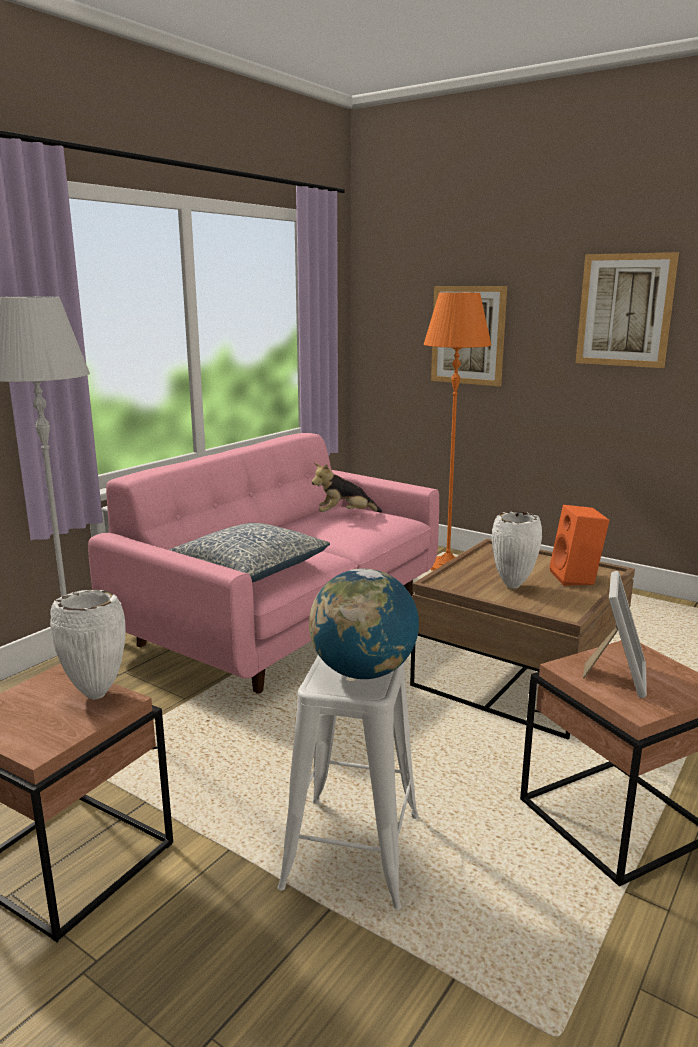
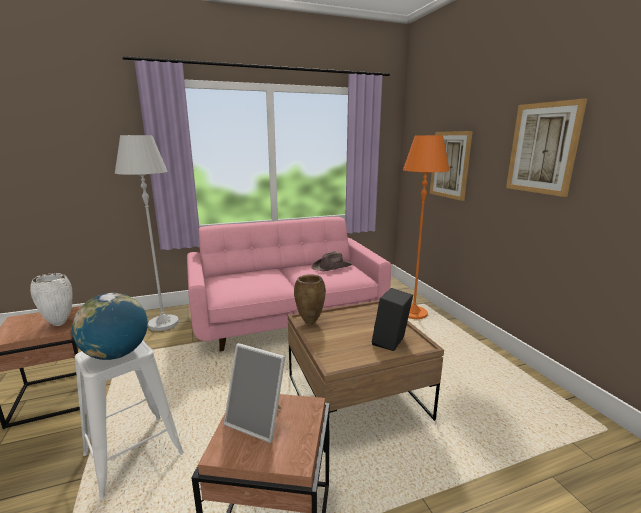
camera: 35 degrees right, 0 degrees up
pillow [169,523,330,582] -> none
plush toy [312,463,382,513] -> brown hat [311,252,352,271]
white vase [492,511,542,589] -> none
orange speaker [550,505,610,586] -> black speaker [372,288,413,351]
picture frame [583,571,647,698] -> picture frame turned 60 degrees clockwise [224,343,285,443]
none -> brown vase [294,274,326,325]

